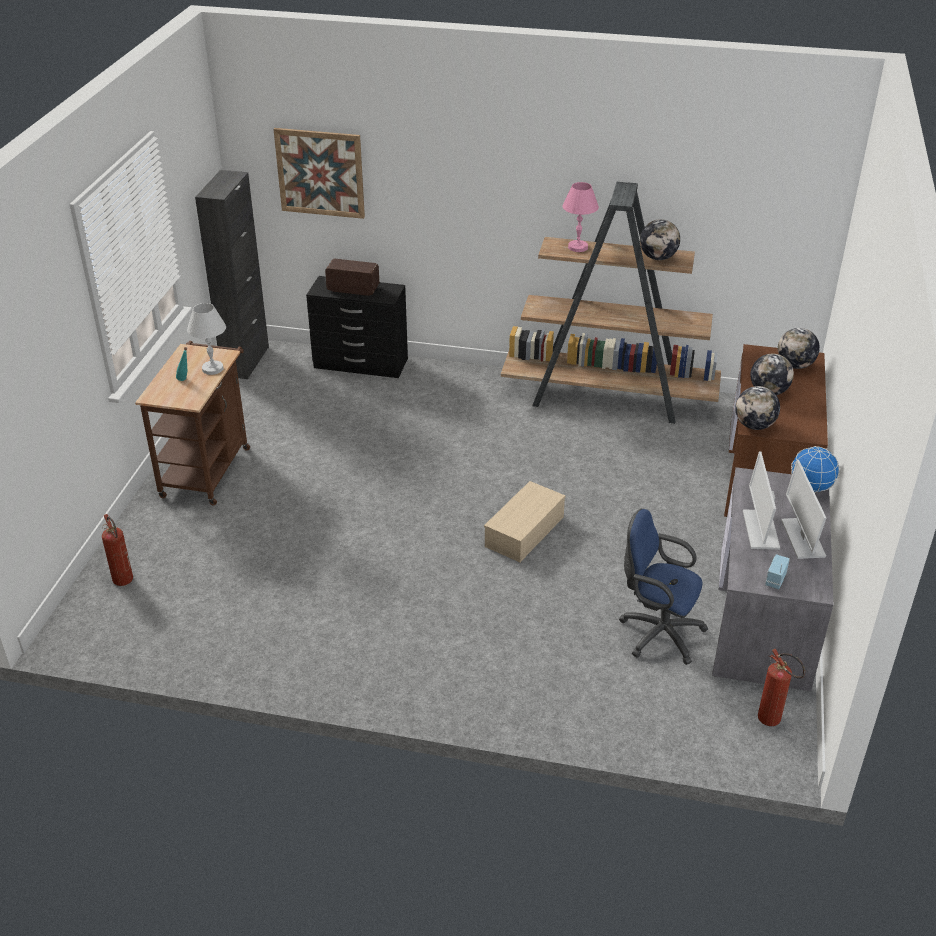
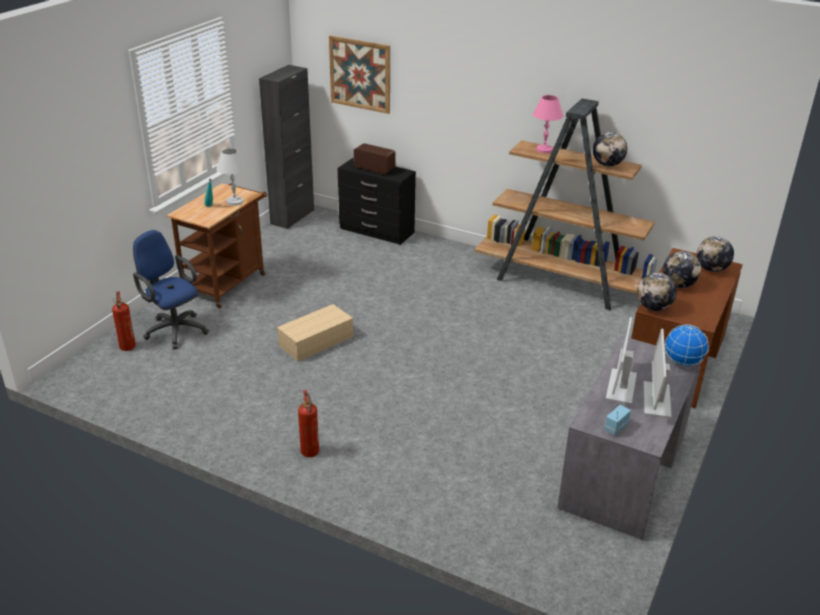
camera: 15 degrees right, 5 degrees down
beige storage box [484,481,566,562] -> beige storage box moved to [277,304,353,361]
blue office chair [619,509,708,665] -> blue office chair moved to [133,230,209,349]
fire extinguisher [758,649,805,726] -> fire extinguisher moved to [298,390,319,457]

